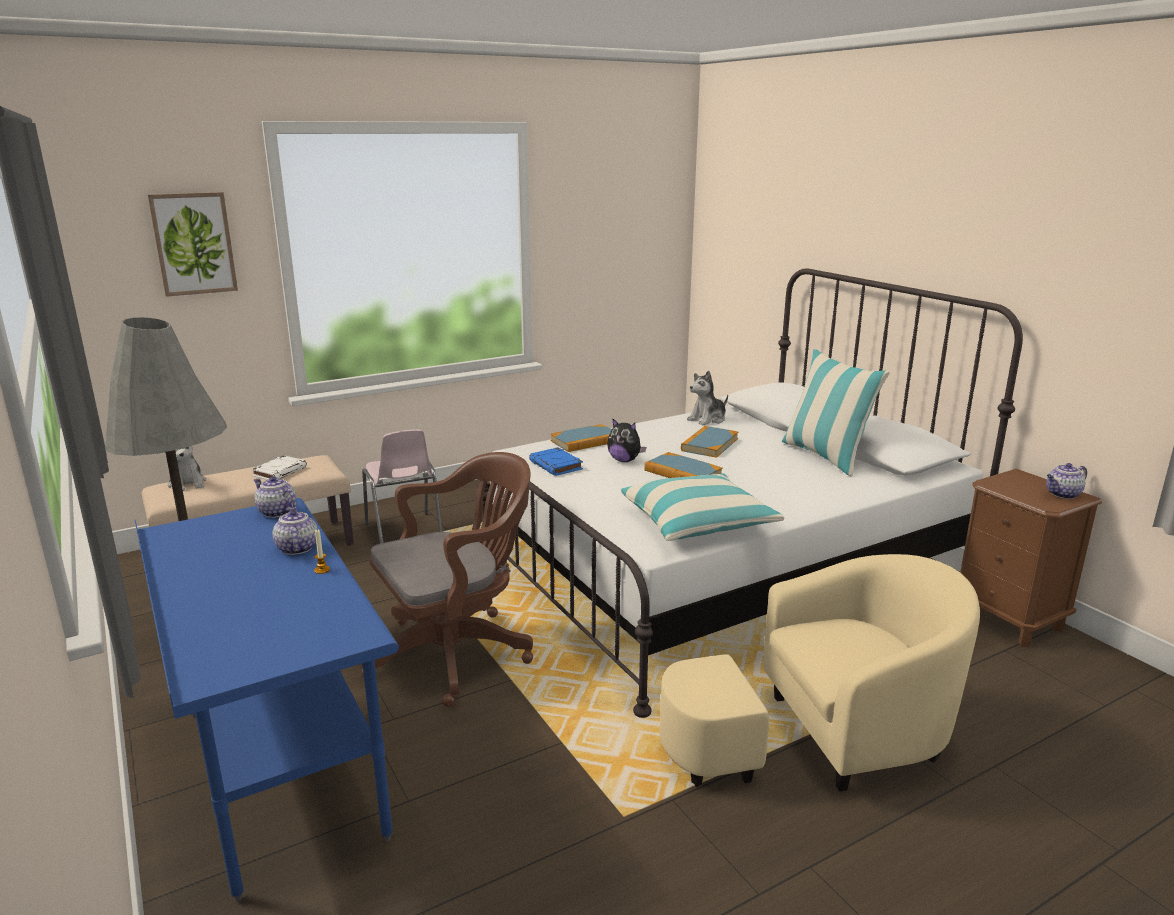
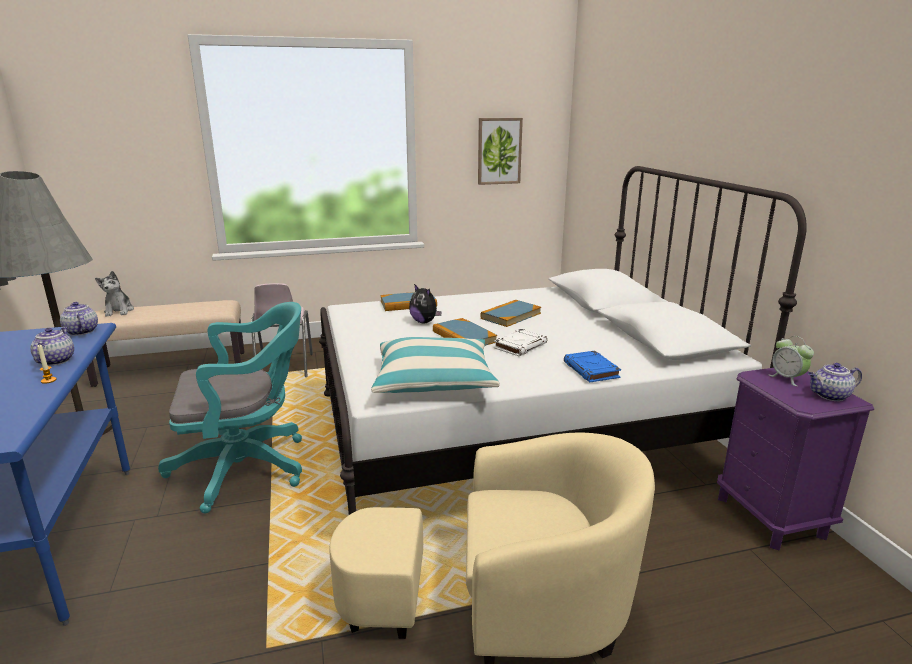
camera: 15 degrees right, 0 degrees up
picture [148,192,238,297] -> picture moved to [478,118,523,185]
white book [251,455,307,480] -> white book moved to [494,329,547,356]
brown office chair [361,452,533,707] -> turquoise office chair [158,302,302,514]
blue book [529,447,583,476] -> blue book moved to [564,351,621,382]
plush toy [687,371,728,426] -> none
pillow [782,349,890,476] -> none
brown nightstand [960,469,1102,647] -> purple nightstand [717,368,874,550]
none -> alarm clock [769,336,814,386]

